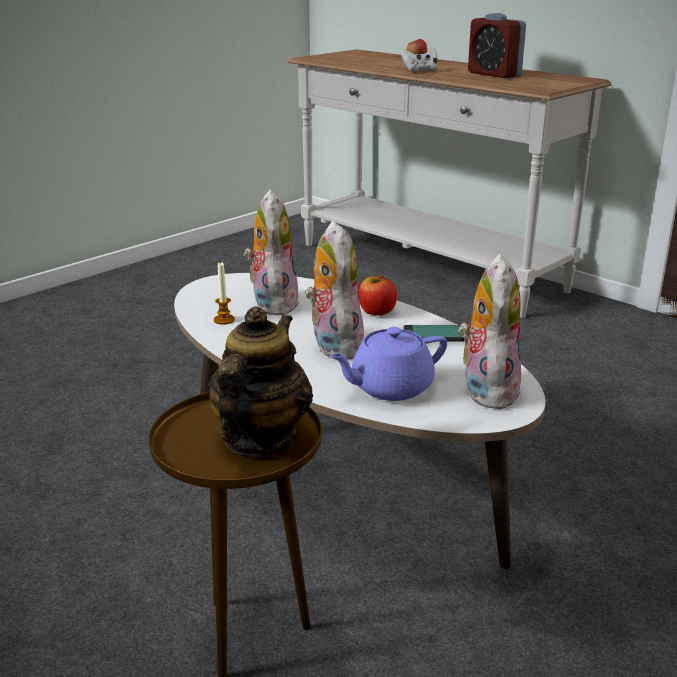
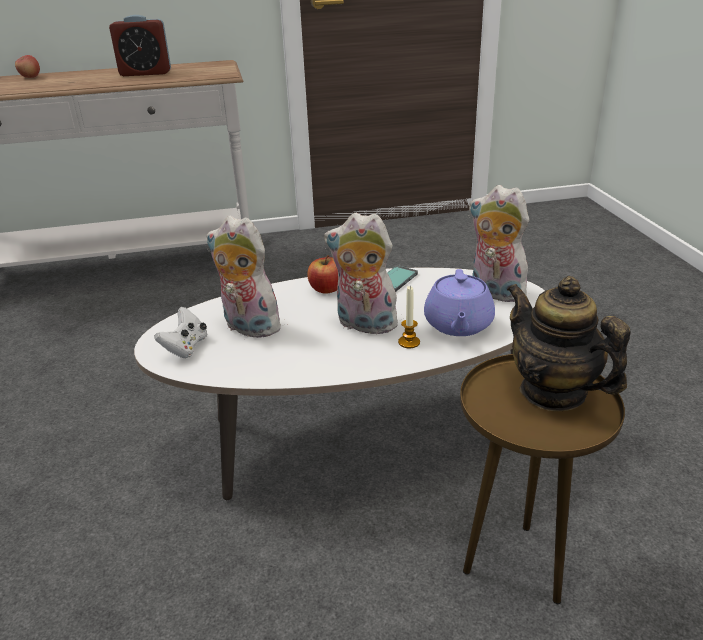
camera: 55 degrees left, 5 degrees up
candle [214,261,235,325] -> candle moved to [398,286,420,348]
white game controller [400,47,438,72] -> white game controller moved to [155,307,207,358]

